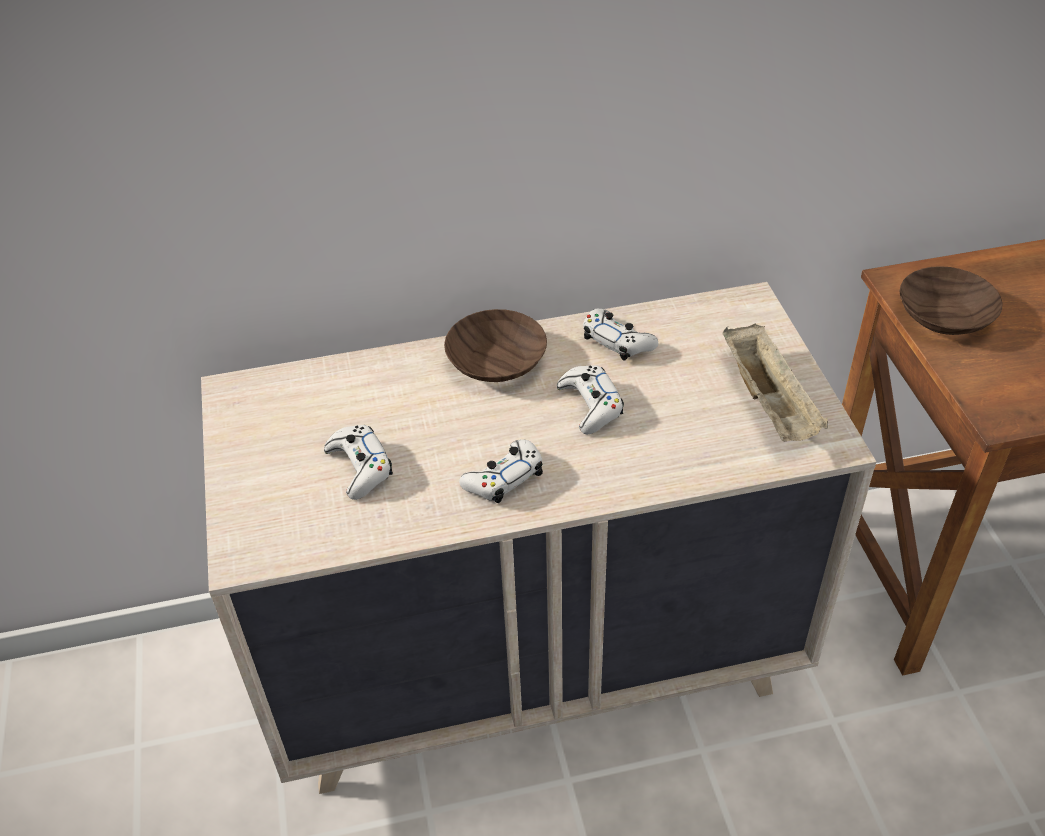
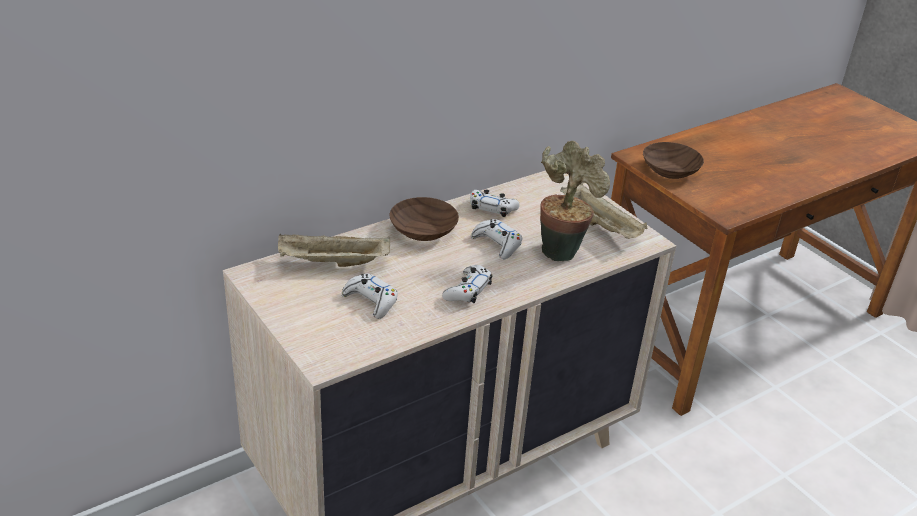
camera: 25 degrees left, 10 degrees down
none -> beige tray [278,234,390,267]
none -> potted plant [540,141,610,261]

